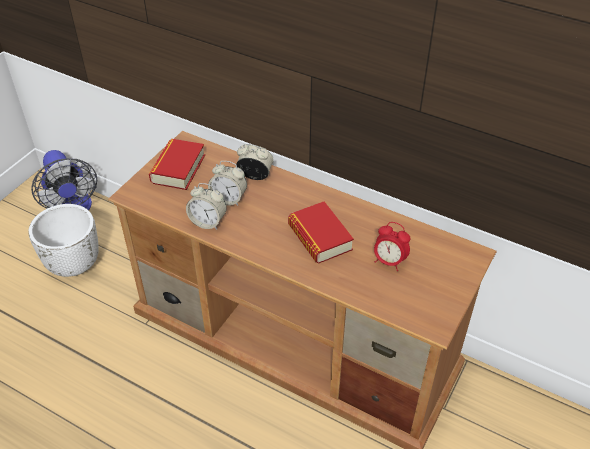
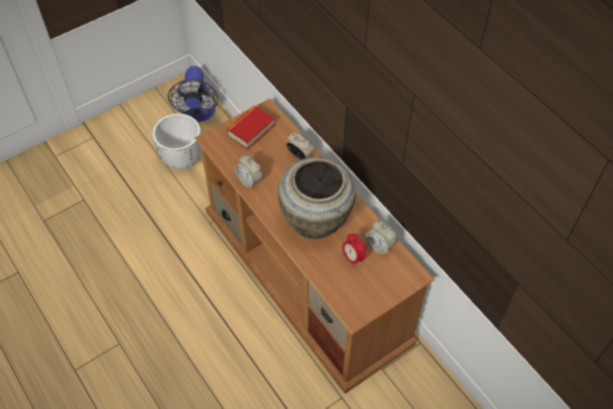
camera: 25 degrees right, 10 degrees up
alarm clock [208,161,247,206] -> alarm clock moved to [366,221,397,255]
book [288,201,354,263] -> beige vase [278,157,356,239]

